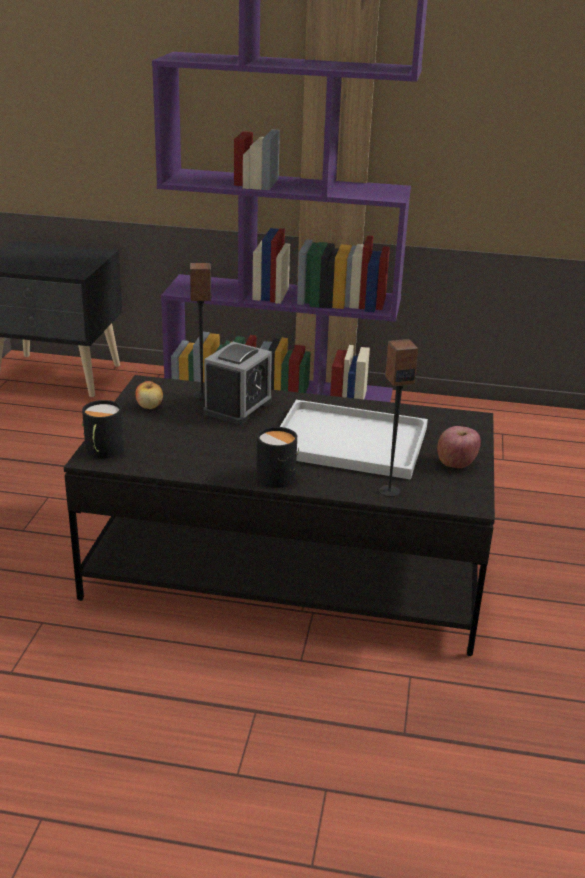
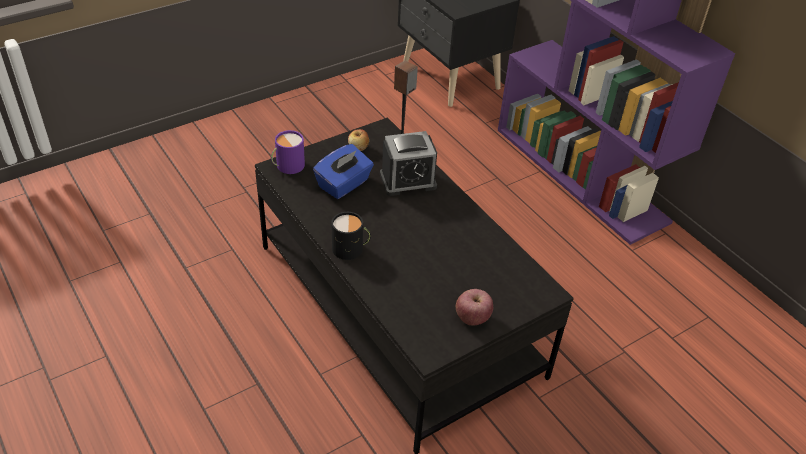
camera: 45 degrees right, 15 degrees up
black mug [82,400,124,458] -> purple mug [271,130,305,174]
white tray [280,400,428,480] -> none
speaker [379,339,418,497] -> none
none -> blue tissue box [313,144,374,199]

